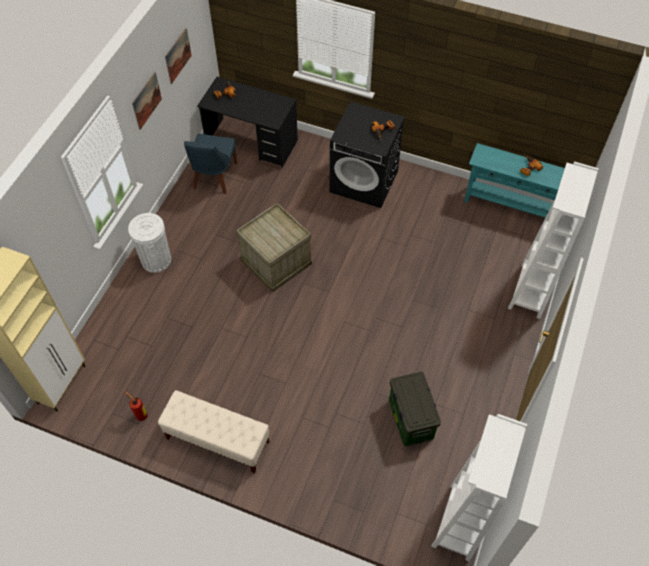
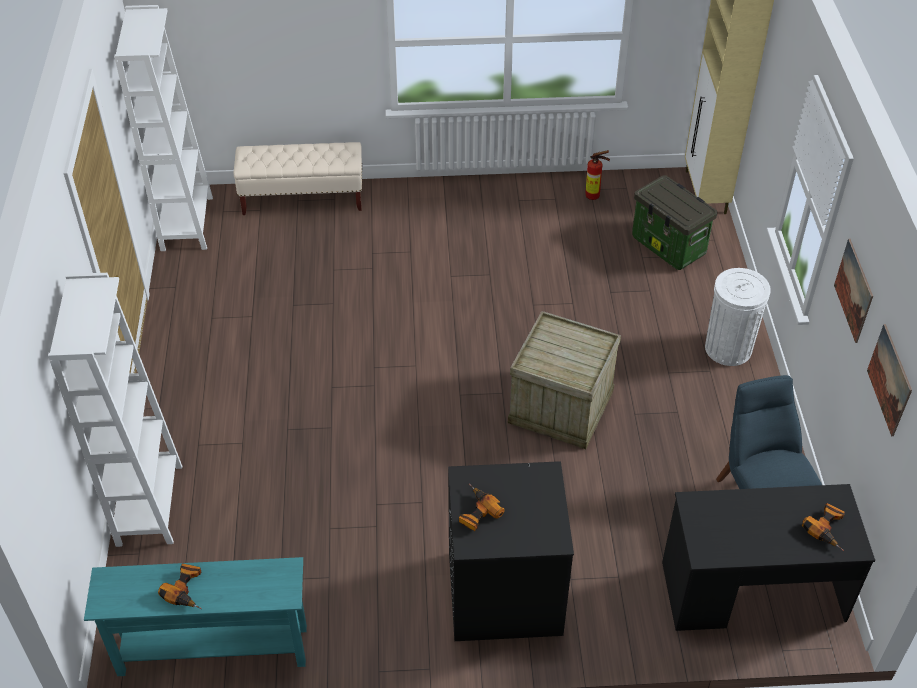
camera: 155 degrees right, 10 degrees down
beige bench [158,390,270,474] -> beige bench moved to [234,142,363,215]
storage box [389,372,441,446] -> storage box moved to [632,175,717,270]

